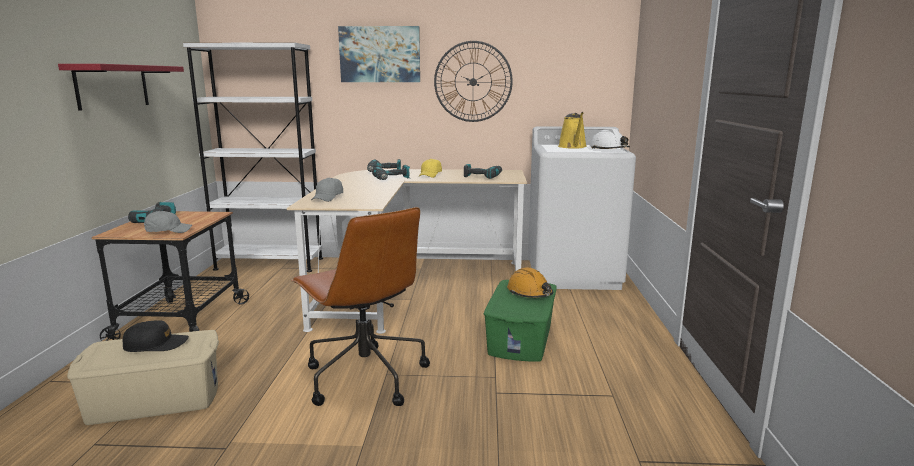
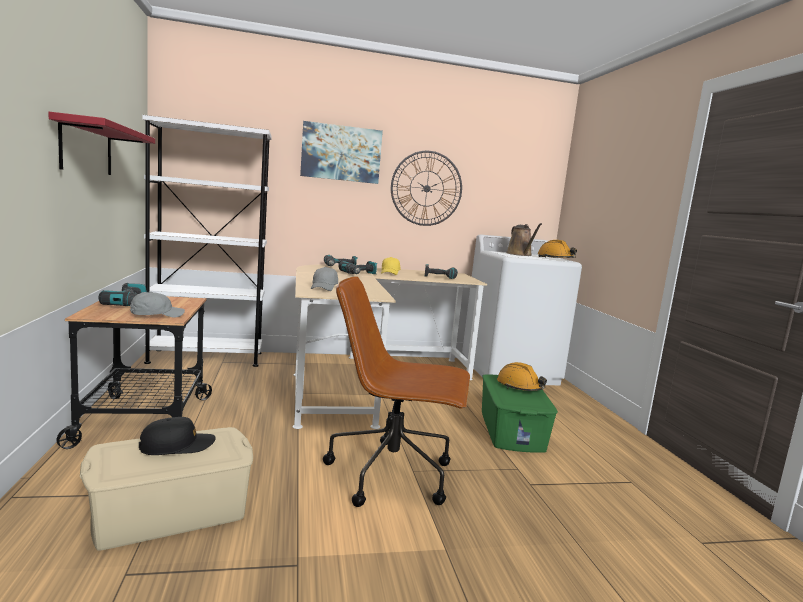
camera: 15 degrees left, 5 degrees down
brown office chair [291,207,430,406] -> brown office chair turned 150 degrees clockwise [323,276,470,507]
yellow watering can [558,112,587,149] -> brown watering can [506,223,542,256]
white hard hat [590,128,630,149] -> orange hard hat [538,240,577,258]

